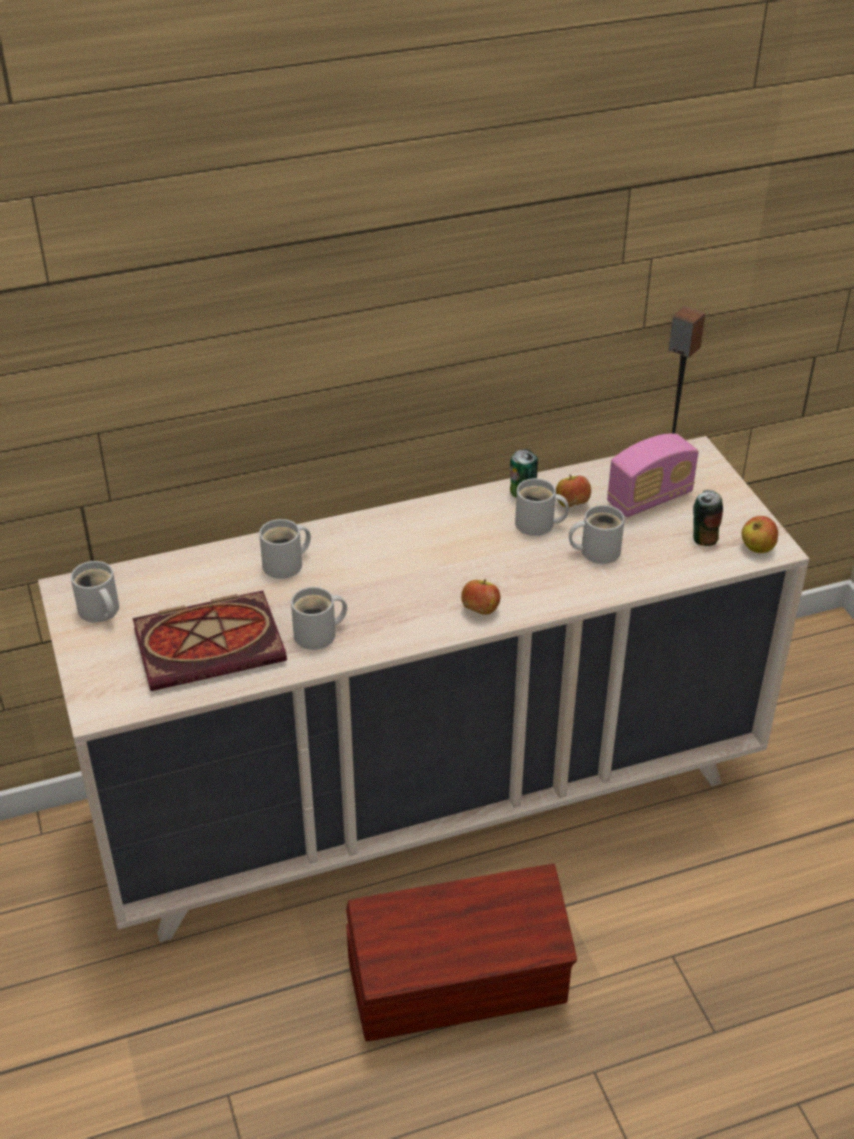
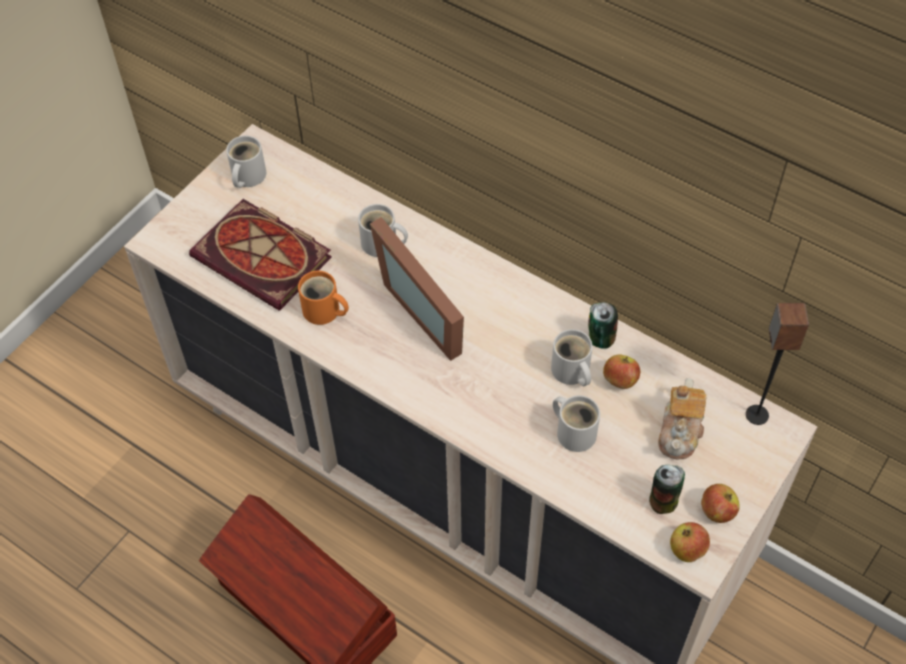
camera: 55 degrees right, 15 degrees up
white mug [291,587,347,650] -> orange mug [298,271,349,325]
apple [461,579,501,615] -> apple moved to [701,484,740,523]
radio [607,434,699,517] -> teapot [658,378,706,460]
none -> picture frame [370,217,464,361]

